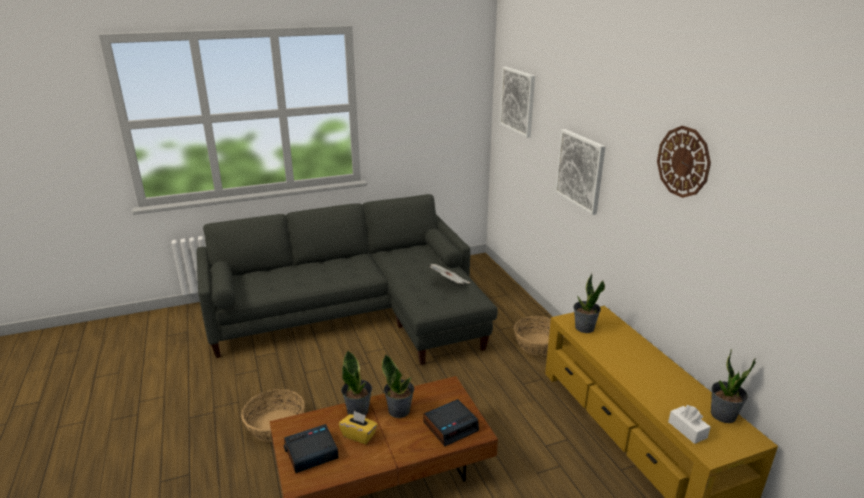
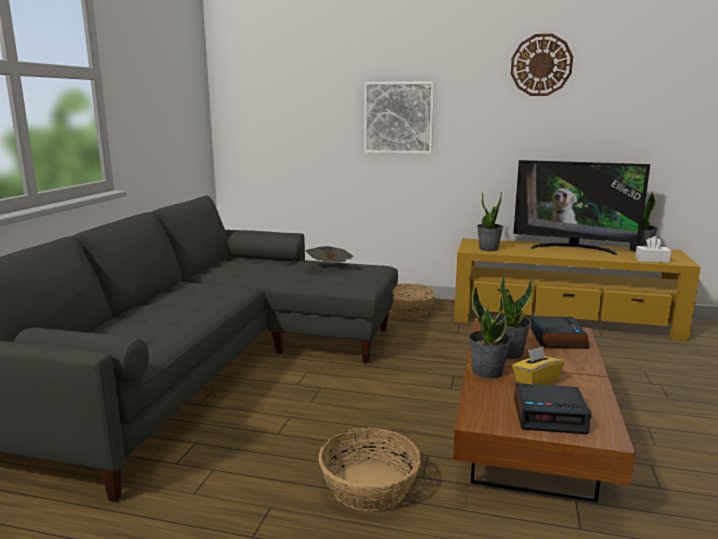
camera: 55 degrees left, 10 degrees down
alarm clock [284,424,339,473] -> alarm clock turned 90 degrees counterclockwise [514,383,591,434]
picture [500,67,535,138] -> none
none -> television [513,160,650,255]

